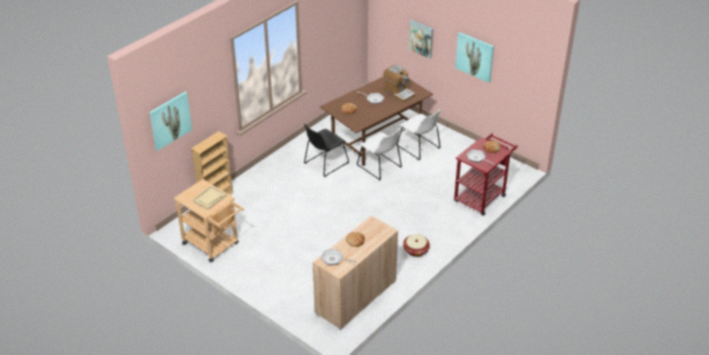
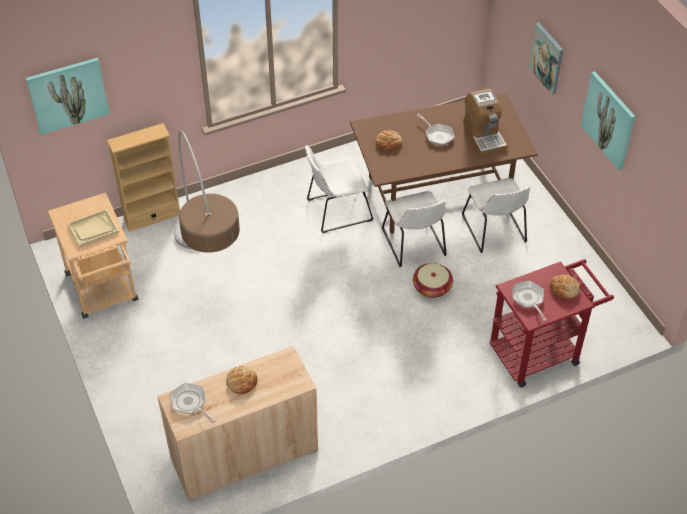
camera: 25 degrees right, 10 degrees up
black chair [304,124,349,177] -> white chair [305,145,373,233]
basket [403,234,430,257] -> basket moved to [413,263,453,298]
none -> floor lamp [174,131,240,253]

